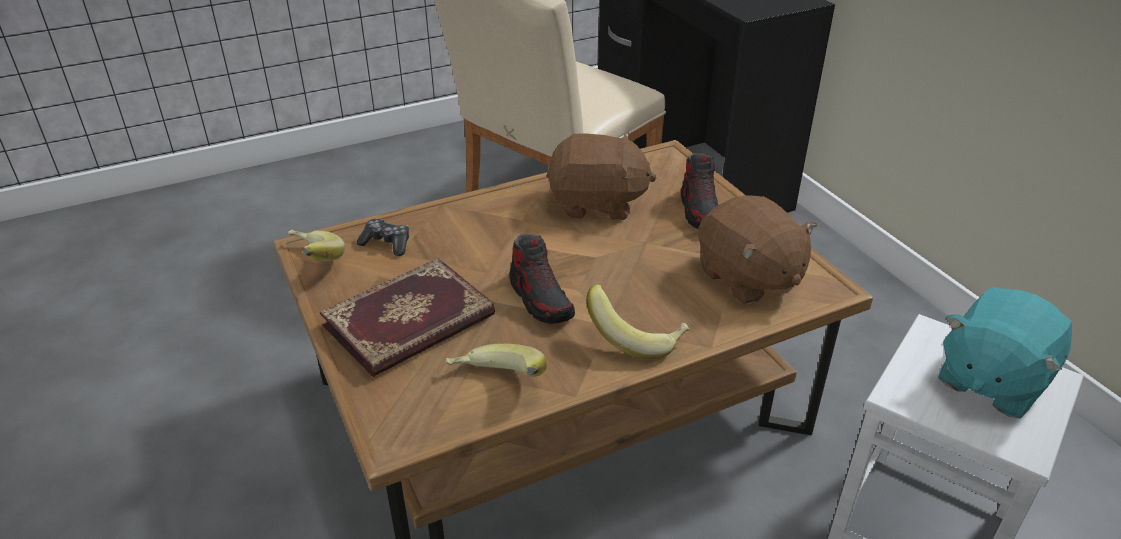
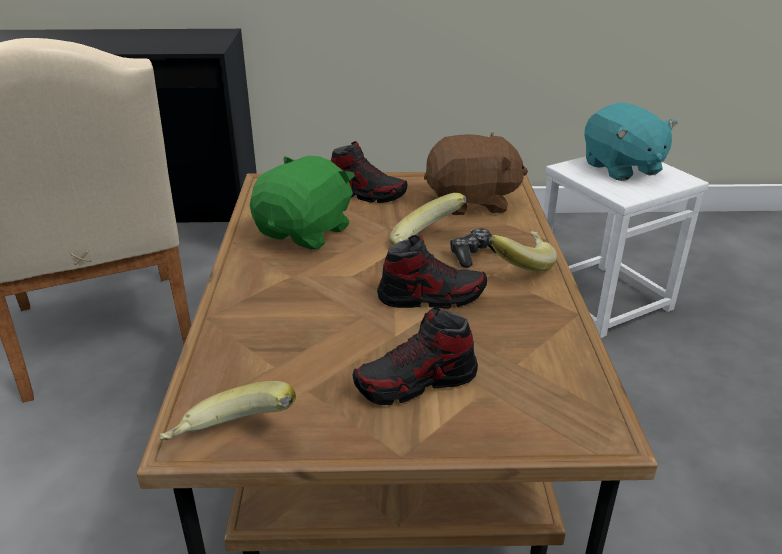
camera: 65 degrees left, 5 degrees down
book [320,258,495,377] -> shoe [352,307,478,405]
game controller [357,219,409,256] -> game controller moved to [450,228,496,268]
banana [445,344,547,377] -> banana moved to [390,193,467,245]
brown plush toy [547,132,656,220] -> green plush toy [250,156,355,250]

